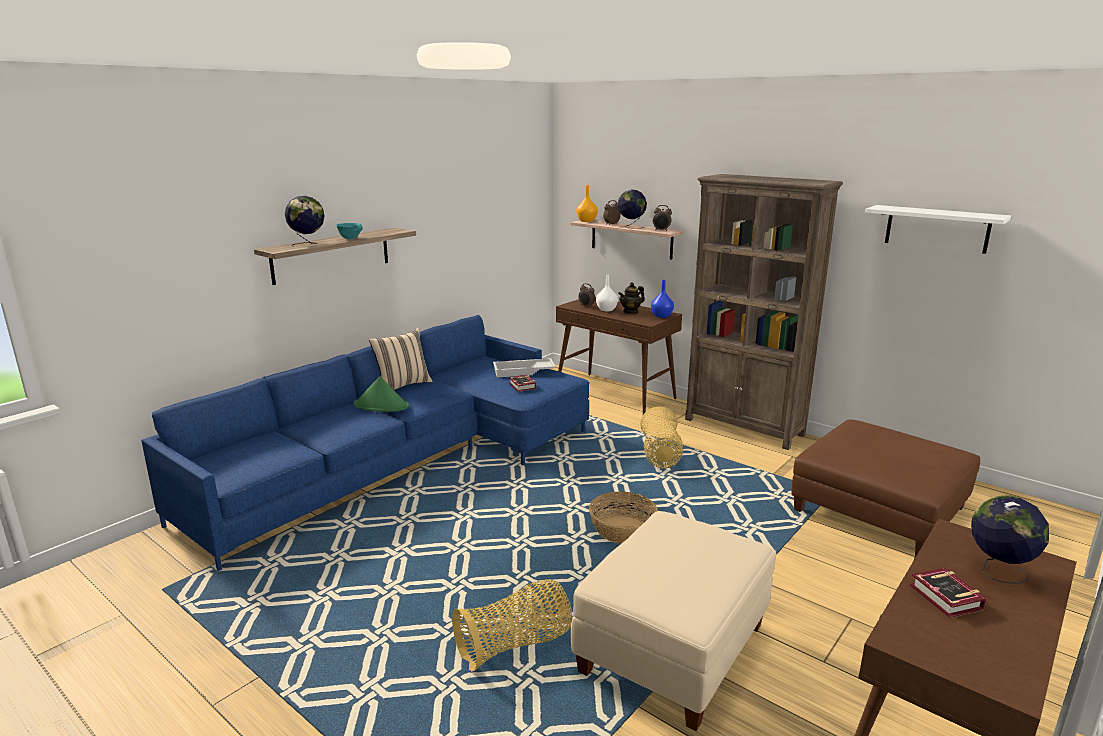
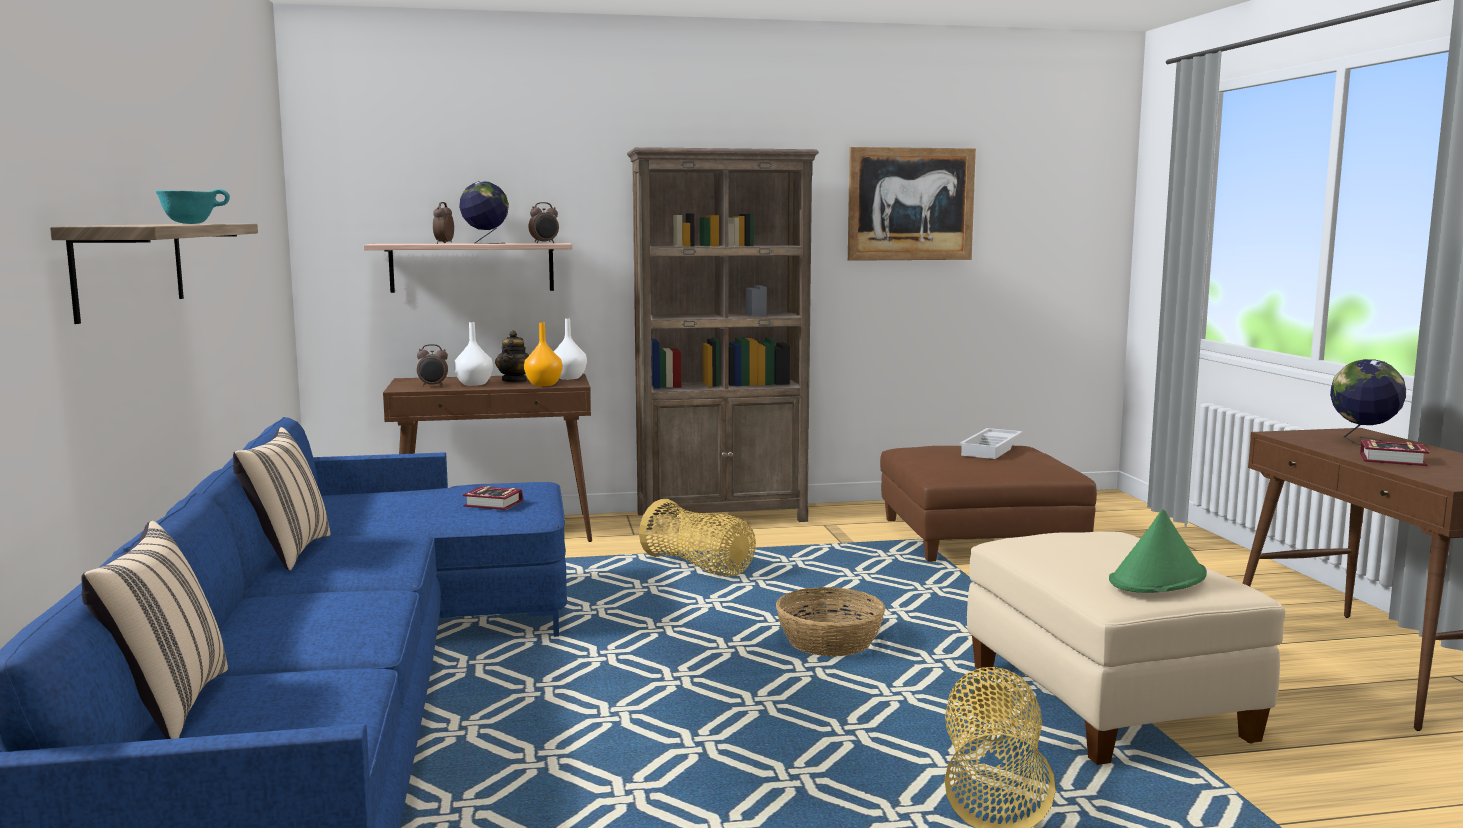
camera: 50 degrees left, 10 degrees down
globe [285,196,325,246] -> none
green hat [354,376,409,412] -> green hat moved to [1109,509,1207,593]
white tray [493,358,556,377] -> white tray moved to [959,428,1023,459]
orange vase [576,186,598,222] -> orange vase moved to [524,323,563,386]
blue vase [651,280,674,318] -> white vase [554,318,587,380]
white shelf [865,205,1011,254] -> picture [848,147,976,261]
none -> beige pillow [81,521,228,739]

